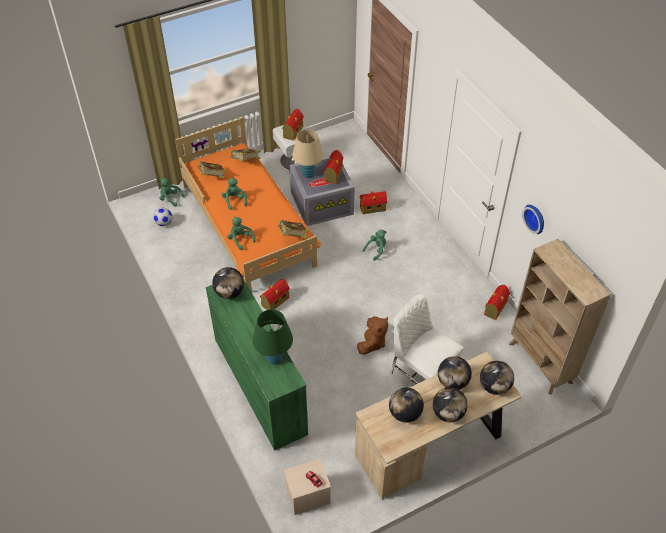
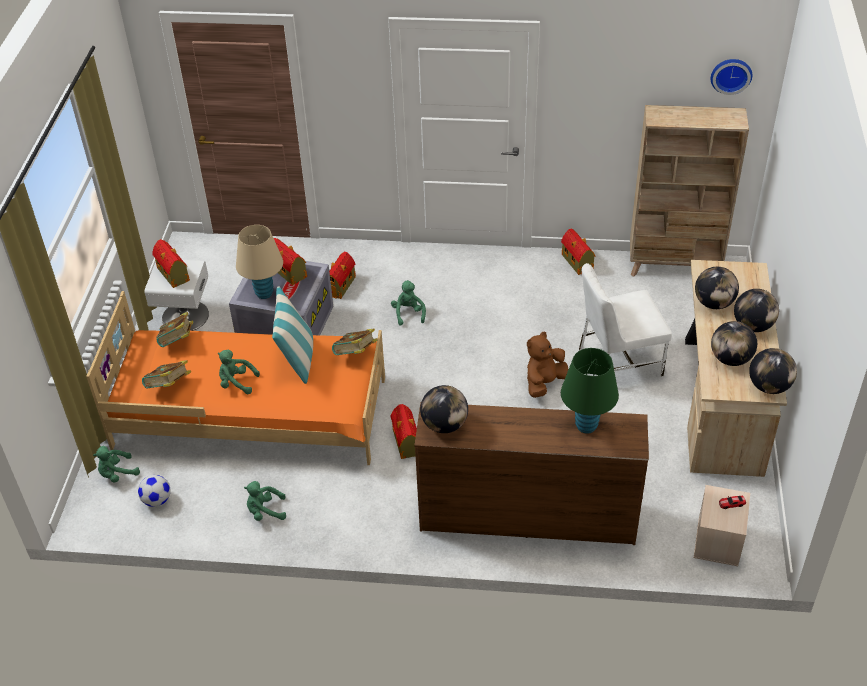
camera: 55 degrees left, 5 degrees down
green dresser [206,281,308,451] -> brown dresser [414,403,649,545]
green plush toy [227,217,256,250] -> green plush toy moved to [244,481,286,521]
brown plush toy [357,317,388,355] -> brown plush toy turned 105 degrees counterclockwise [527,332,569,398]
globe [480,361,514,395] -> globe moved to [749,348,797,394]
wall clock [522,205,544,234] -> wall clock moved to [711,59,752,95]
none -> pillow [272,286,313,384]

